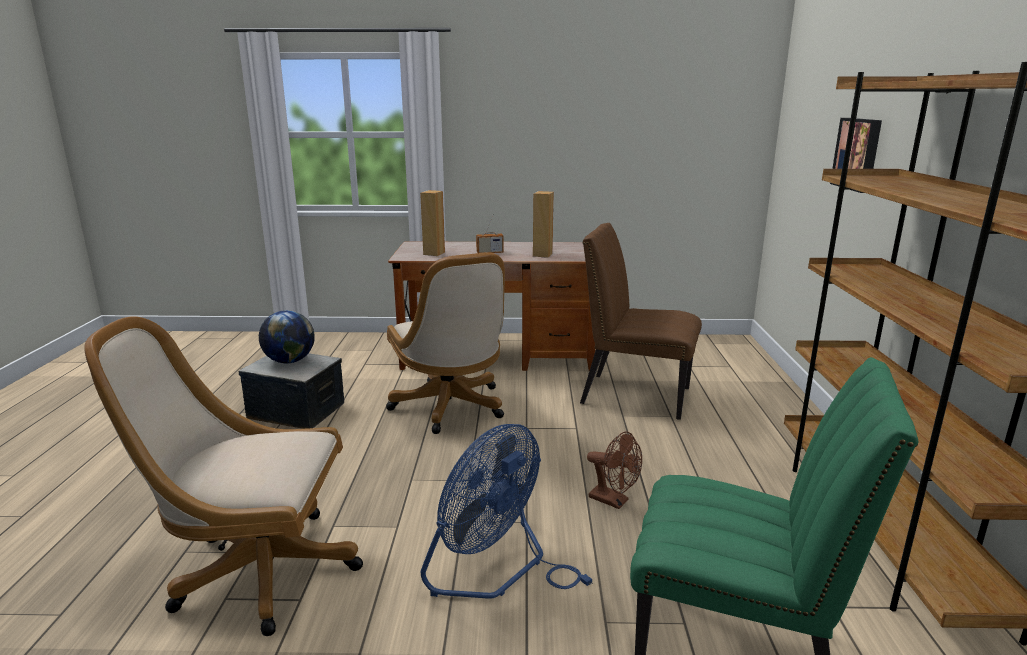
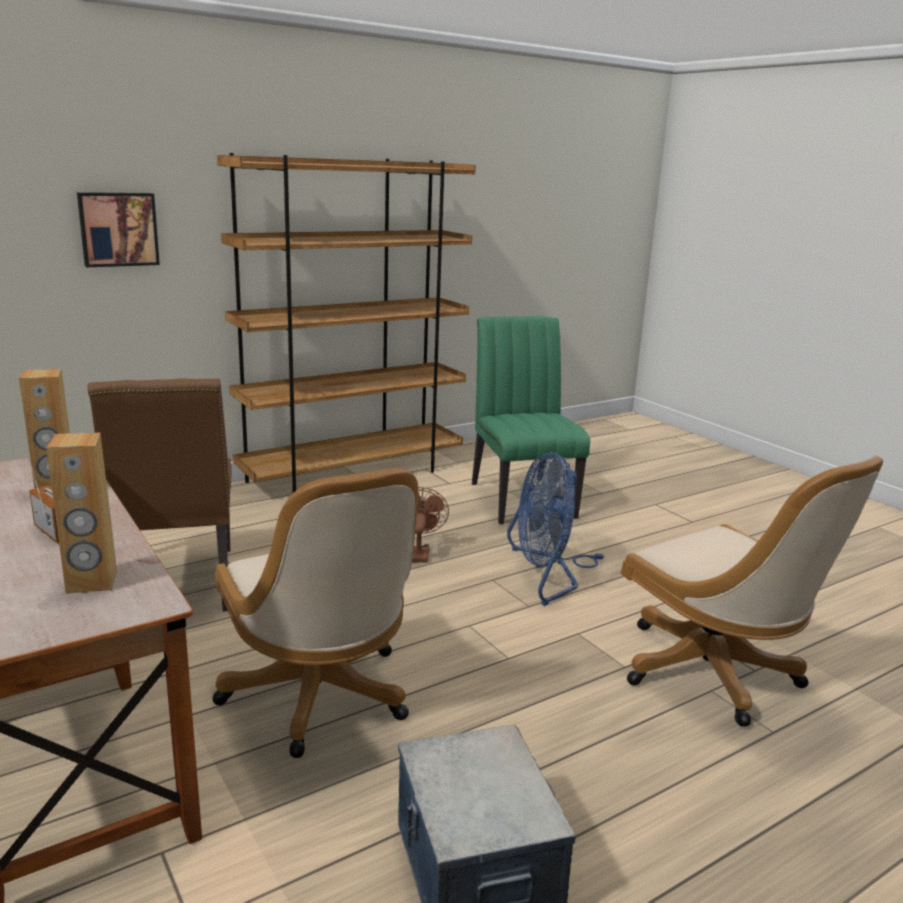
camera: 125 degrees left, 0 degrees up
globe [259,310,315,363] -> none
office chair [386,252,505,434] -> office chair turned 120 degrees clockwise [212,467,419,758]
blue fan [421,424,593,599] -> blue fan turned 75 degrees clockwise [507,452,605,606]

